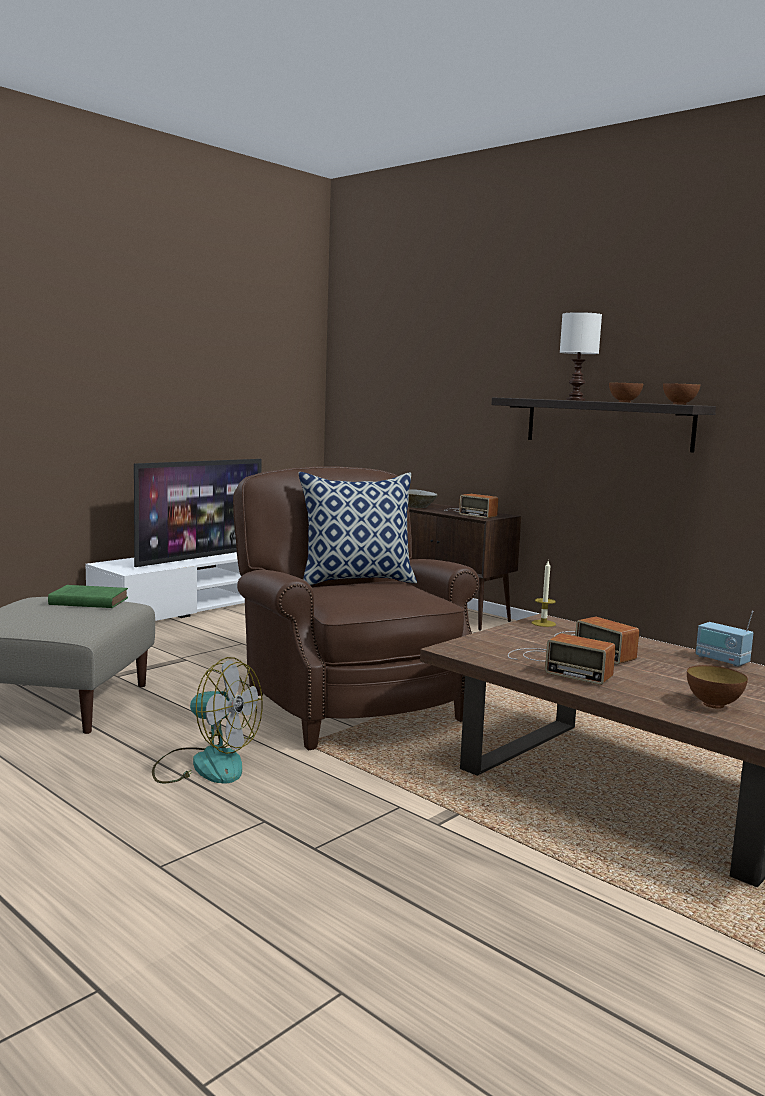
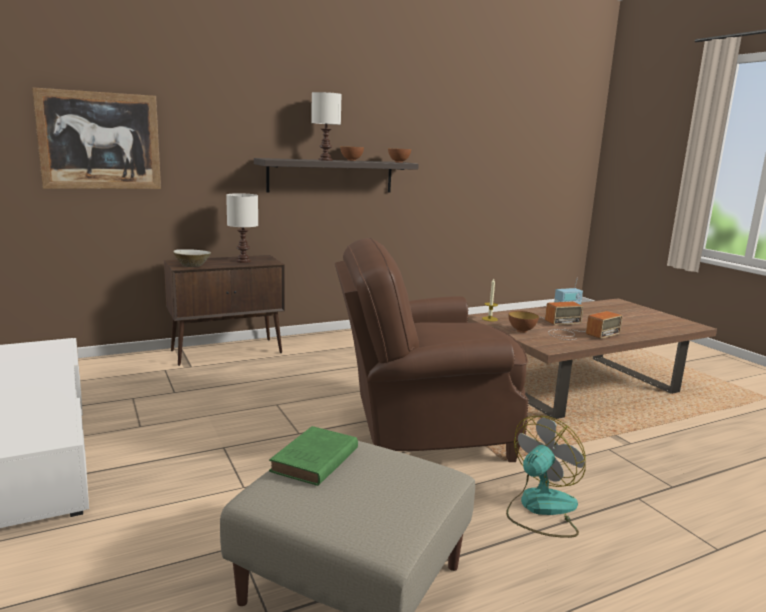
camera: 70 degrees left, 5 degrees up
television [134,459,262,567] -> none
pillow [298,472,417,585] -> none
radio [444,494,498,519] -> white table lamp [226,193,258,263]
bowl [687,665,748,709] -> bowl moved to [508,311,539,333]
none -> picture [32,87,161,189]

